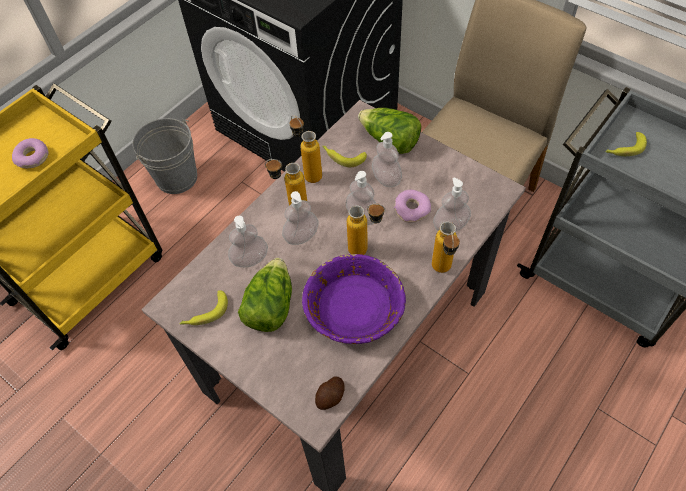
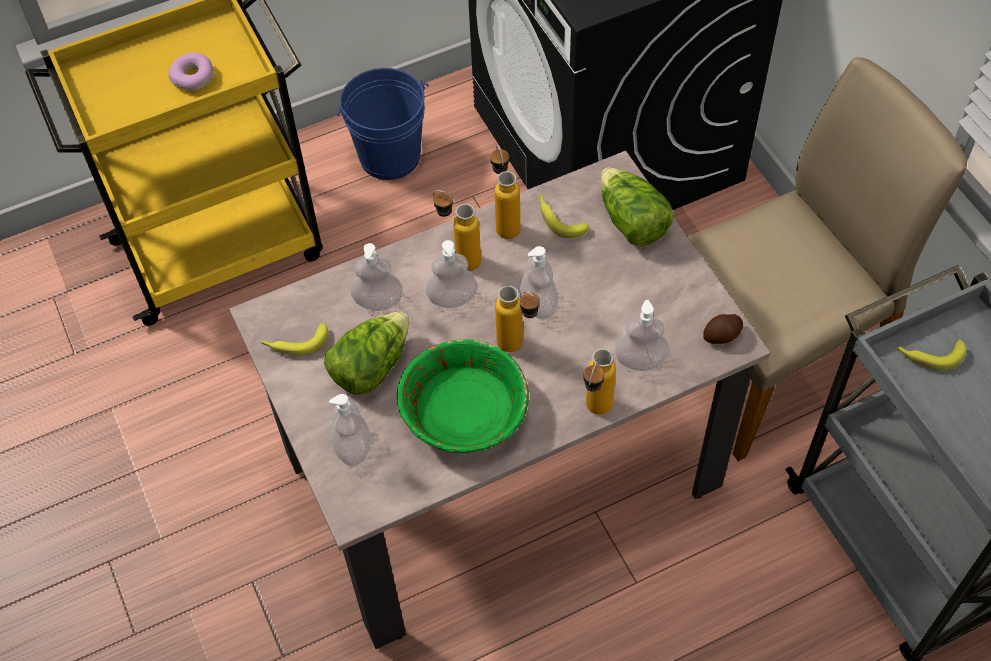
camera: 25 degrees right, 0 degrees up
grey bucket [133,118,197,194] -> blue bucket [337,68,429,180]
purple bowl [302,254,406,344] -> green bowl [397,339,529,453]
potato [315,377,345,410] -> potato moved to [703,314,743,344]
soap dispenser [372,132,402,187] -> soap dispenser moved to [329,394,370,466]
donut [394,190,431,223] -> none

